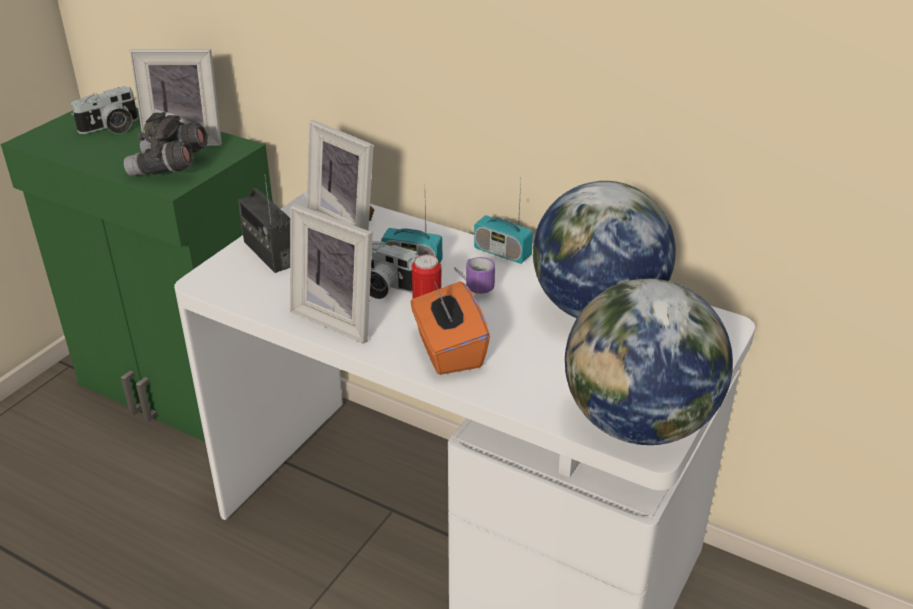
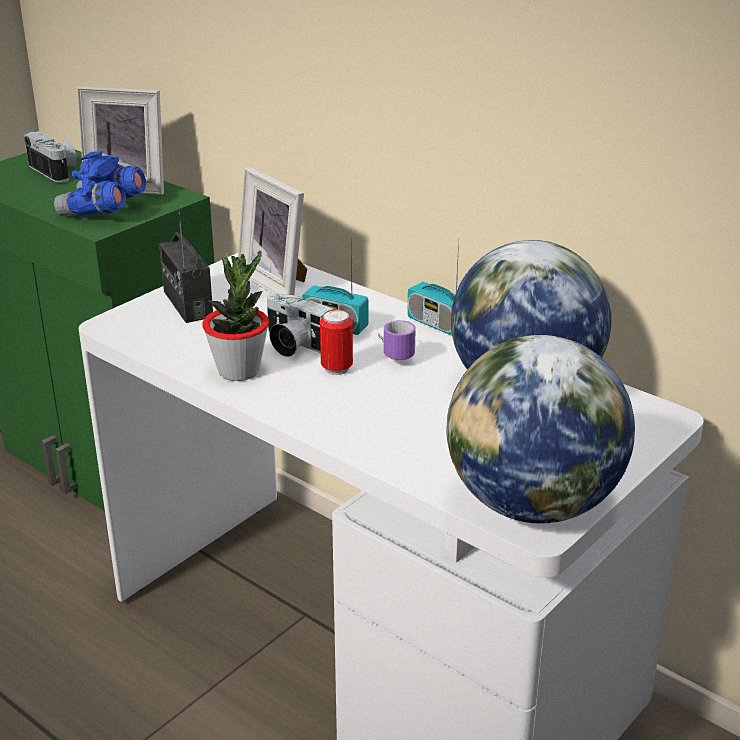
camera: 10 degrees right, 5 degrees down
camera [71,86,138,134] -> camera turned 105 degrees counterclockwise [24,131,77,183]
grey binoculars [124,112,208,176] -> blue binoculars [54,151,147,216]
picture frame [290,204,373,344] -> potted plant [202,250,269,381]
orange tissue box [410,281,490,375] -> none

